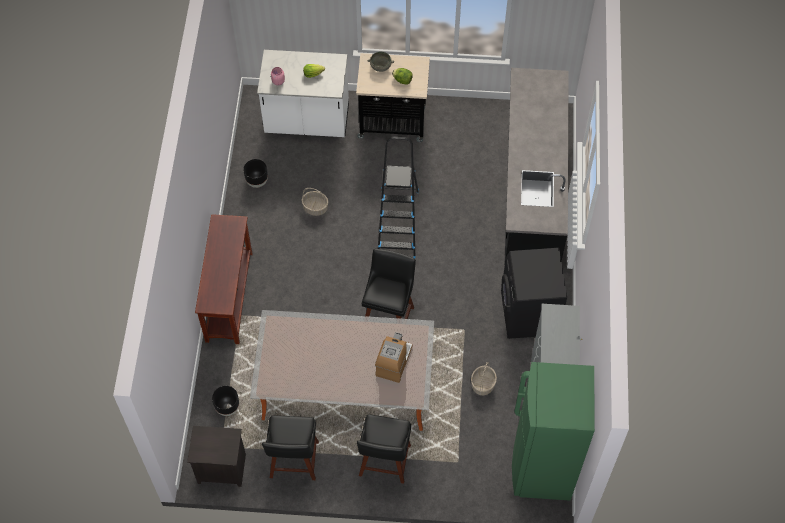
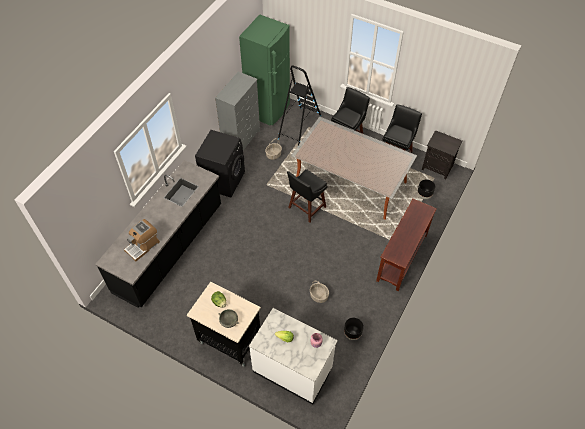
camera: 155 degrees left, 5 degrees down
coffee machine [375,332,413,383] -> coffee machine moved to [124,219,160,261]
black step ladder [378,137,419,259] -> black step ladder moved to [278,66,321,145]

